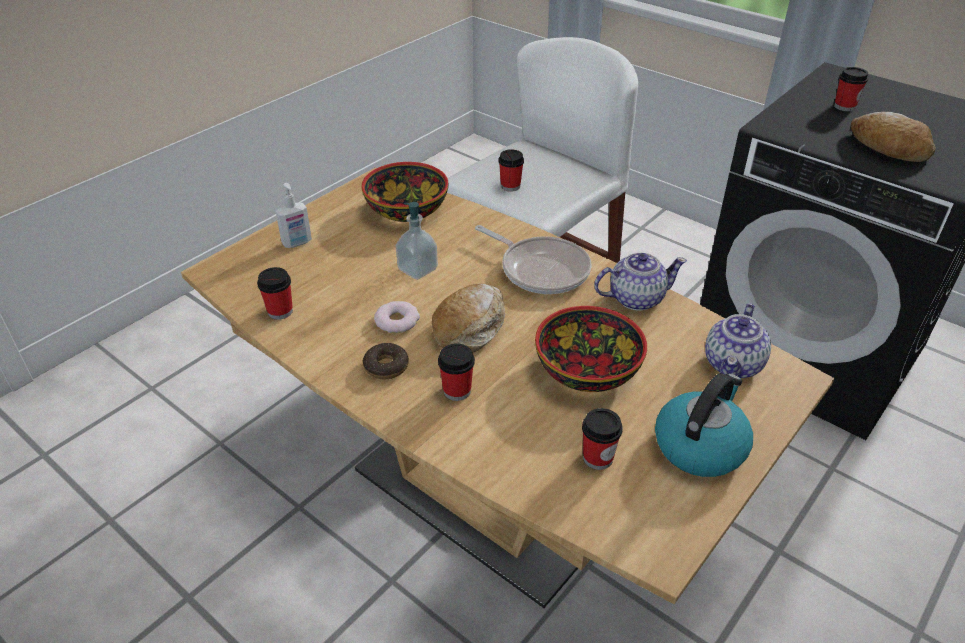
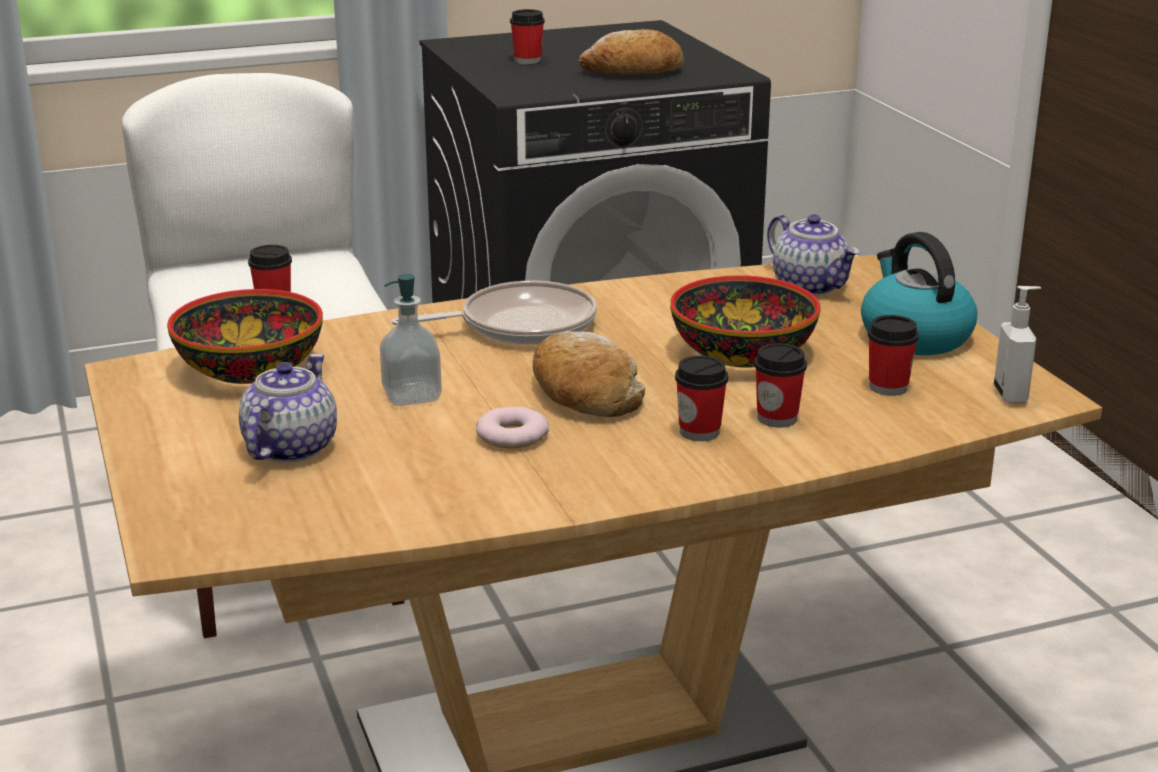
camera: 60 degrees left, 15 degrees down
cup [257,267,293,320] -> cup moved to [754,343,807,427]
soap dispenser [276,183,312,248] -> soap dispenser moved to [994,286,1041,404]
donut [363,343,409,379] -> none
teapot [594,253,687,310] -> teapot moved to [239,353,337,463]

